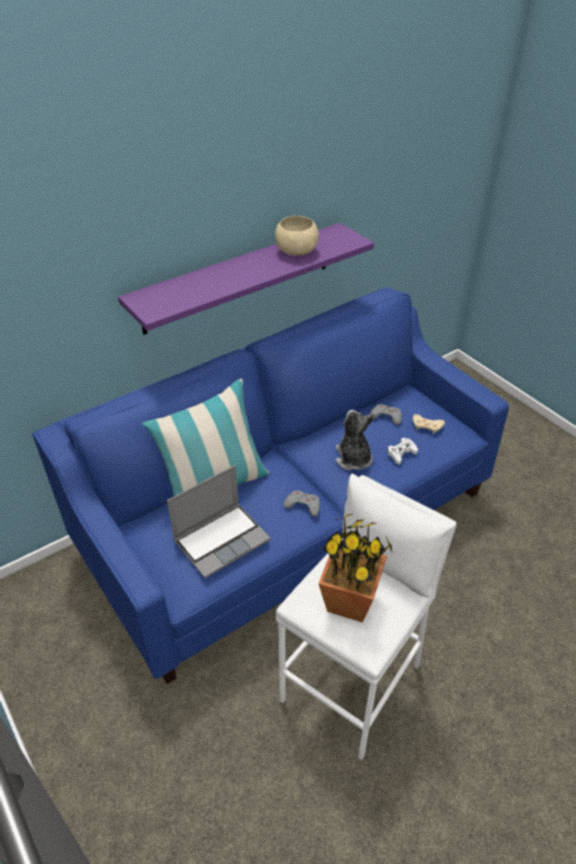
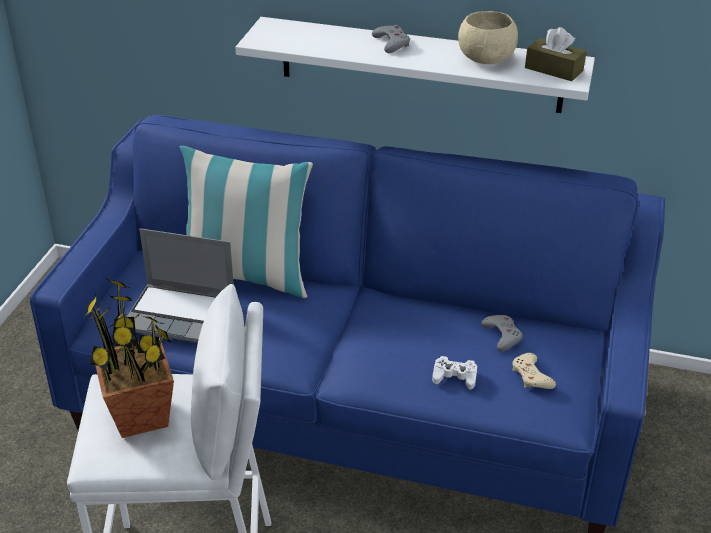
camera: 50 degrees right, 5 degrees down
purple shelf [118,223,374,335] -> white shelf [236,17,595,113]
grey game controller [284,490,320,517] -> grey game controller moved to [372,25,410,53]
plush toy [336,410,374,470] -> none
none -> brown tissue box [525,27,586,81]

